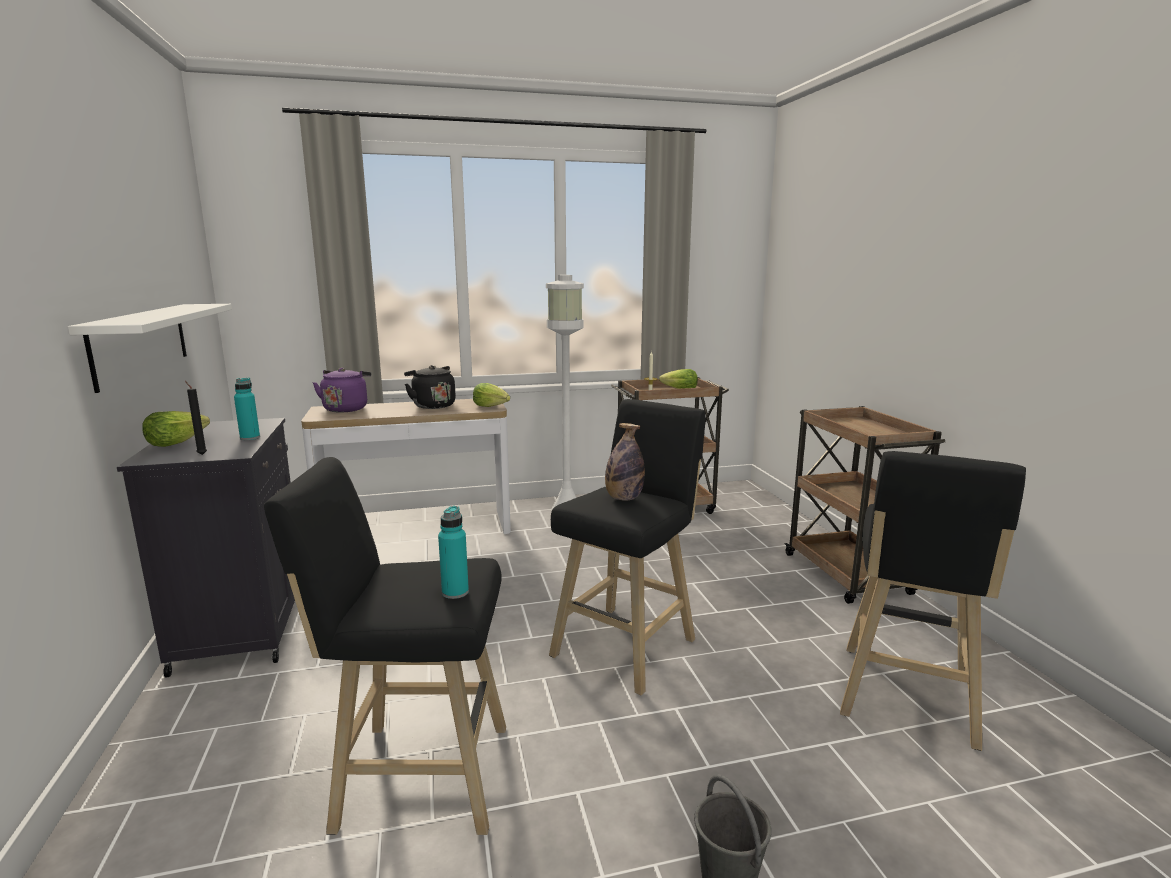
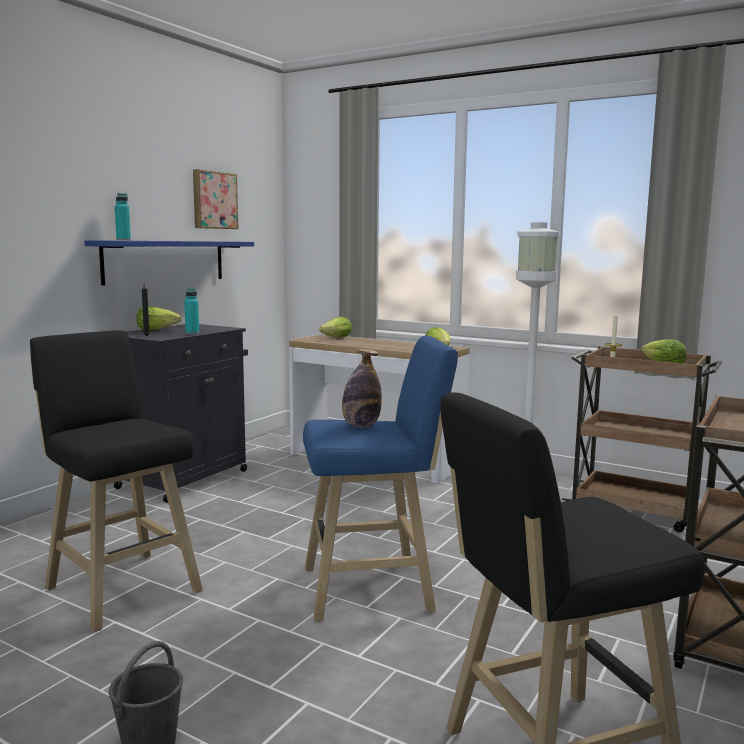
camera: 45 degrees right, 5 degrees down
white shelf [68,304,232,393] -> blue shelf [84,240,254,286]
purple kettle [313,368,371,412] -> lettuce [319,317,352,337]
black kettle [404,365,456,409] -> none
turquoise bottle [438,506,469,599] -> turquoise bottle moved to [115,193,131,240]
black stool [549,399,705,695] -> blue stool [303,336,458,622]
none -> picture [193,169,238,229]

